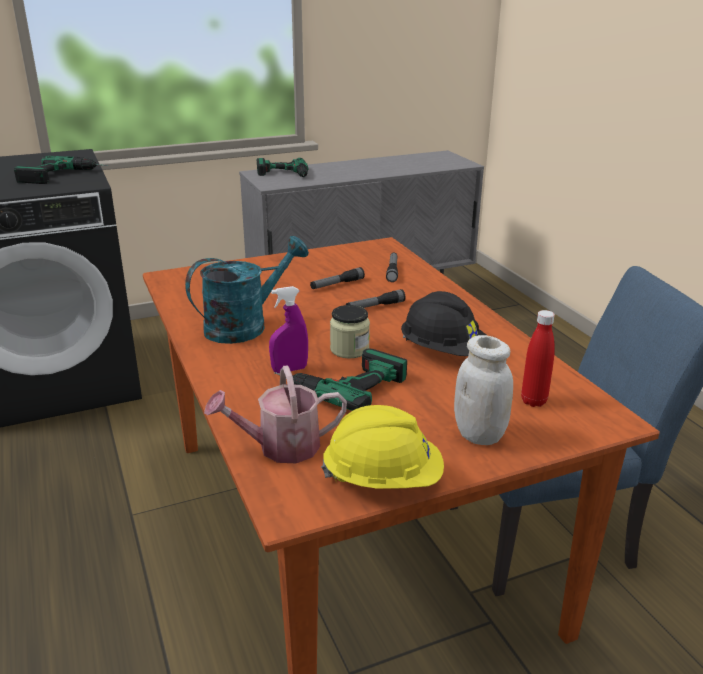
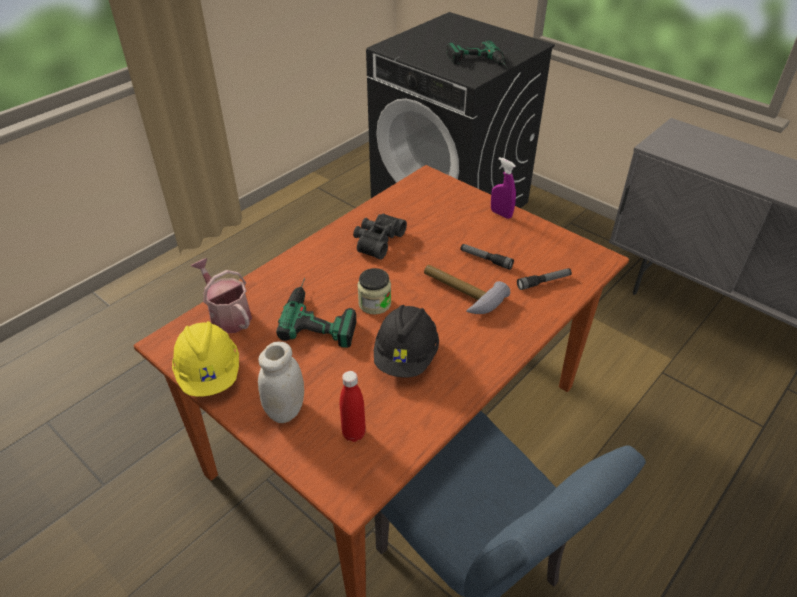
camera: 65 degrees right, 15 degrees up
turquoise watering can [185,236,309,344] -> black binoculars [353,213,407,260]
power drill [257,158,308,178] -> none
purple spray bottle [269,286,308,373] -> purple spray bottle moved to [491,157,516,219]
flashlight [346,289,406,308] -> hammer [424,265,510,314]

